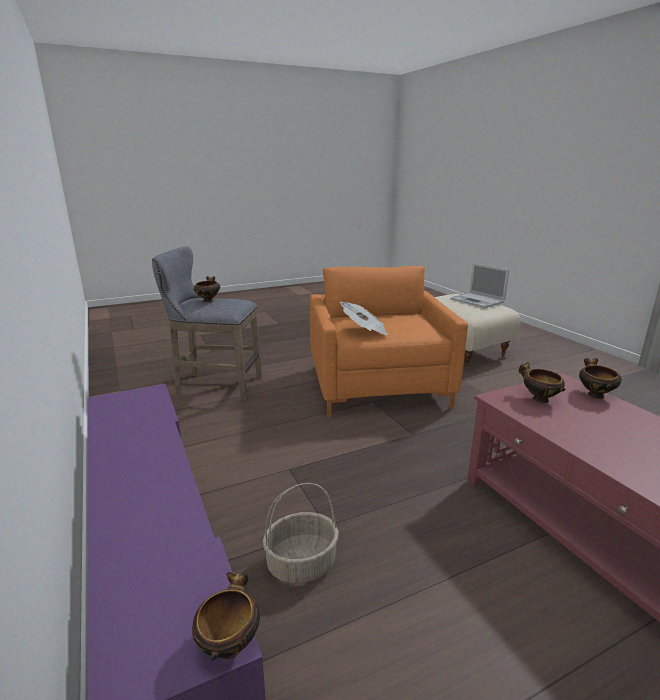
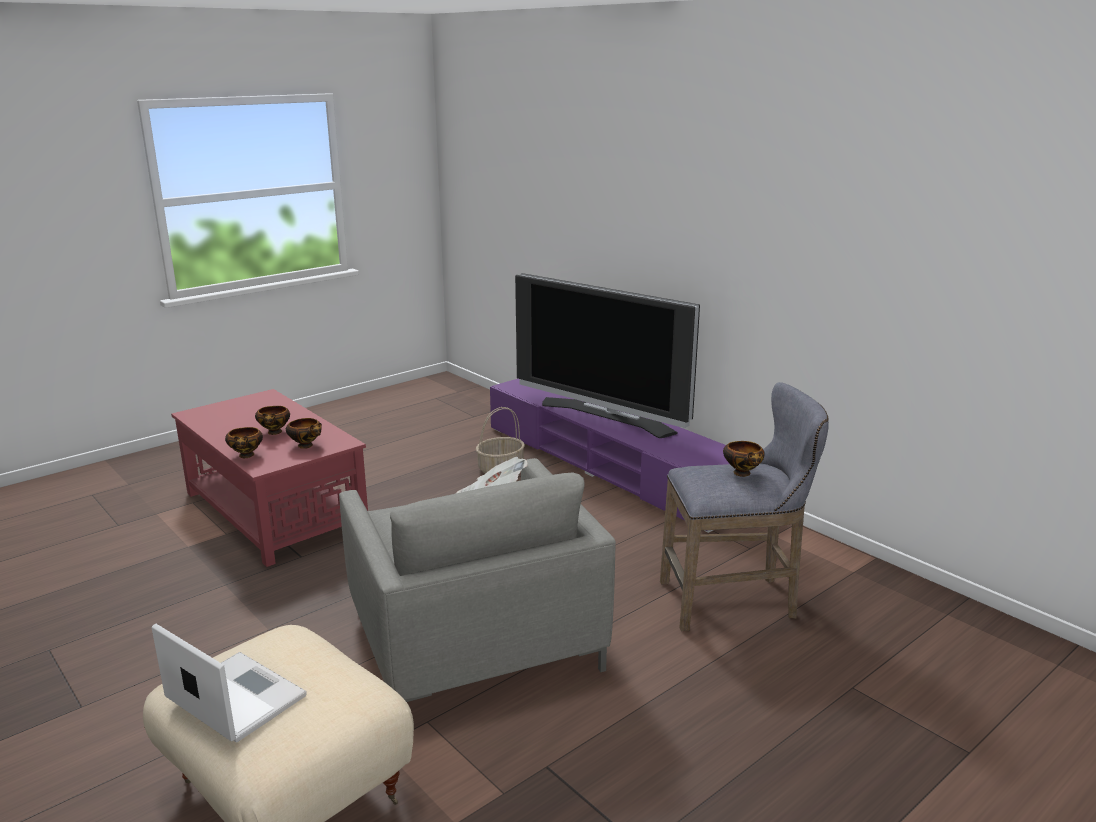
camera: 165 degrees right, 0 degrees up
bowl [192,572,260,660] -> bowl moved to [255,406,290,435]
orange armchair [310,266,468,418] -> grey armchair [339,458,616,702]
none -> television [515,273,700,438]

